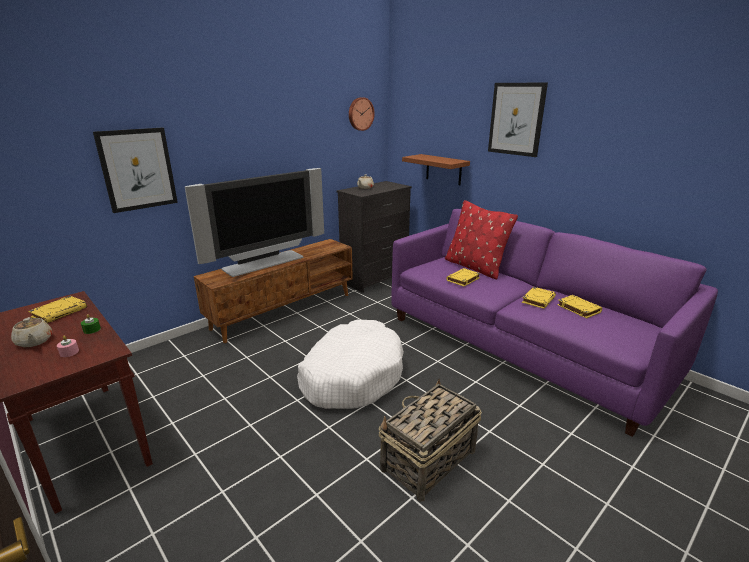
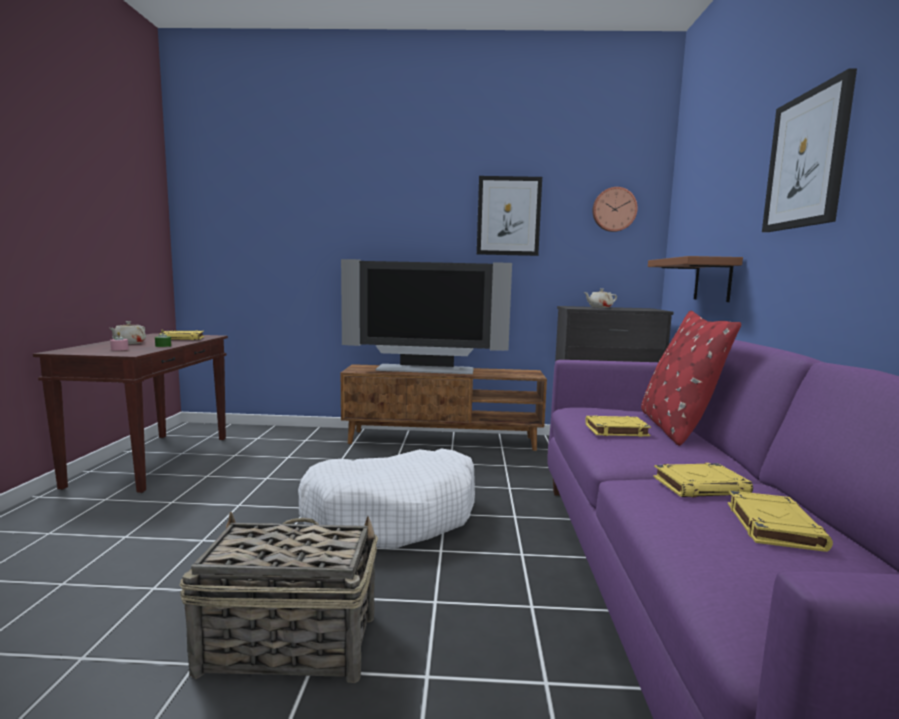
camera: 45 degrees right, 15 degrees down
picture [93,127,178,213] -> picture moved to [477,176,542,256]

